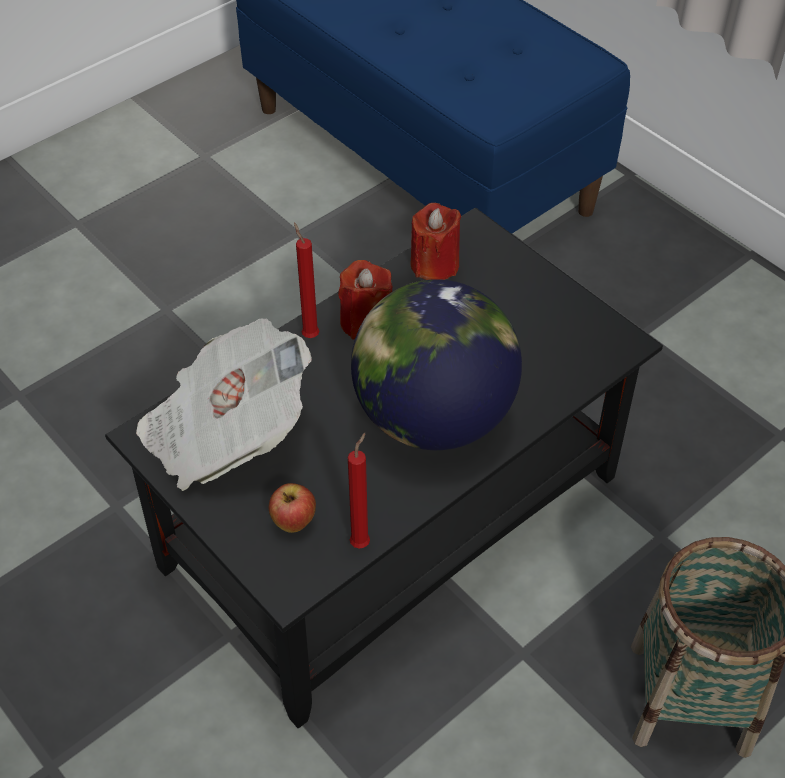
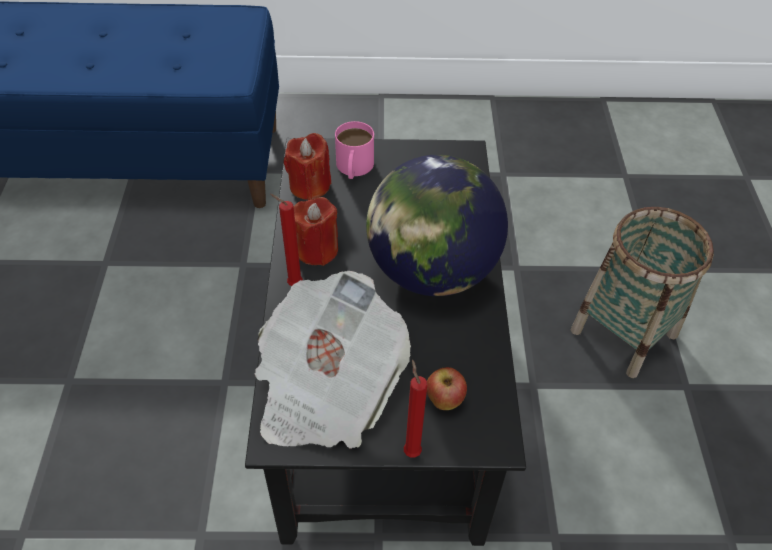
camera: 50 degrees left, 0 degrees up
red candle [348,433,370,549] -> red candle moved to [404,360,427,458]
none -> pink mug [335,121,374,179]

